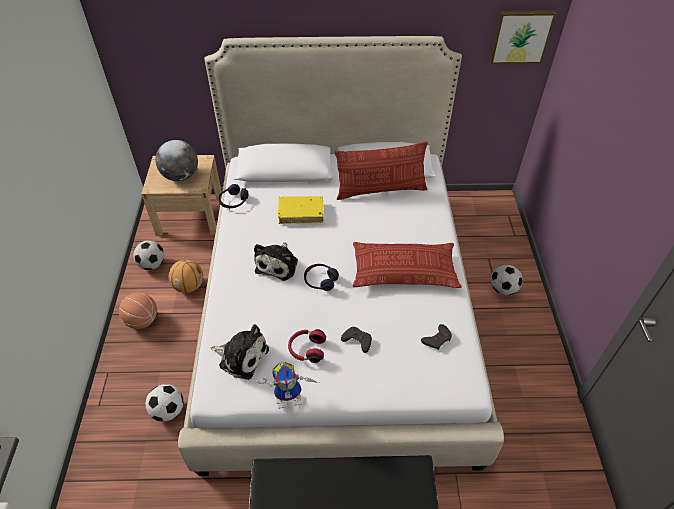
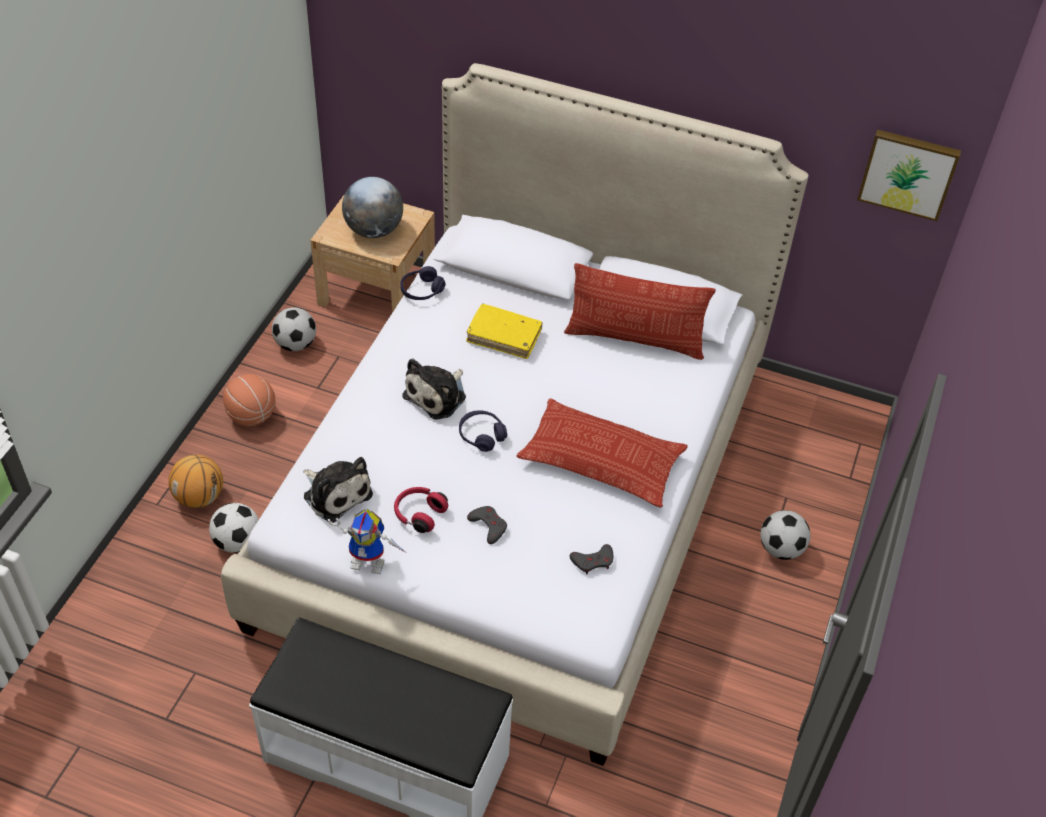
camera: 20 degrees right, 0 degrees up
basketball [169,260,203,293] -> basketball moved to [168,455,223,508]

